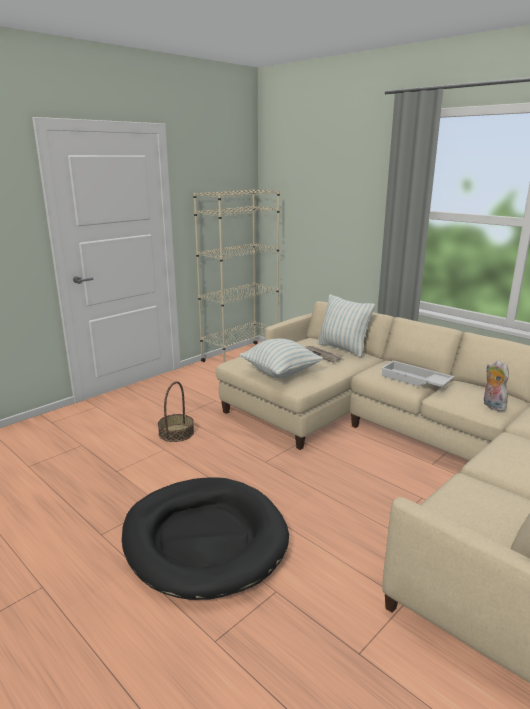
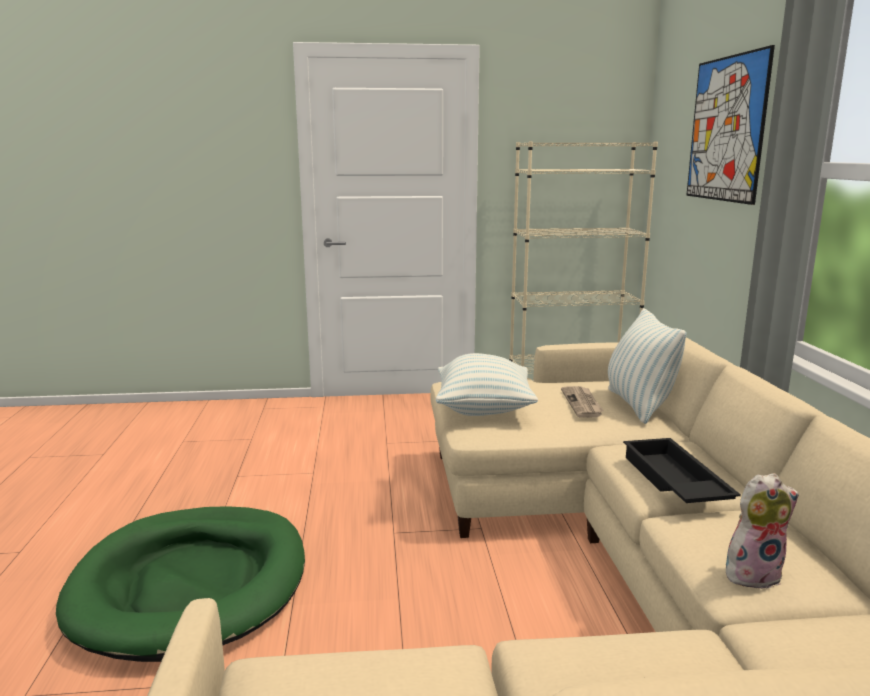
camera: 40 degrees right, 5 degrees down
black dog bed [122,477,289,600] -> green dog bed [56,506,305,662]
basket [158,381,194,442] -> none
white tray [380,360,454,387] -> black tray [623,438,741,503]
plush toy [484,360,509,411] -> plush toy turned 60 degrees clockwise [726,473,799,589]
none -> picture [686,45,775,205]

